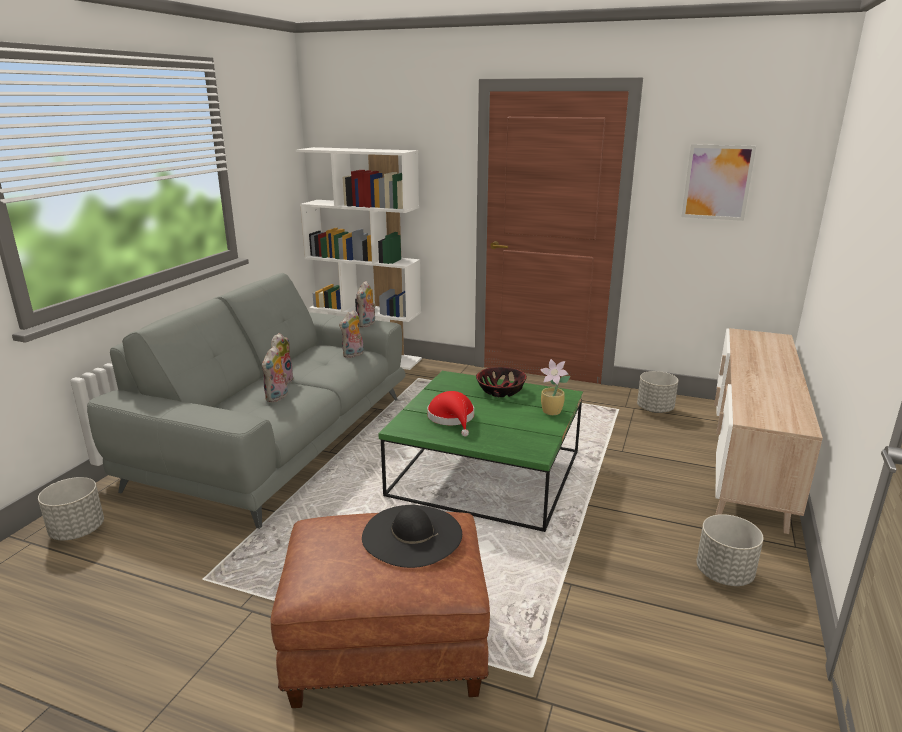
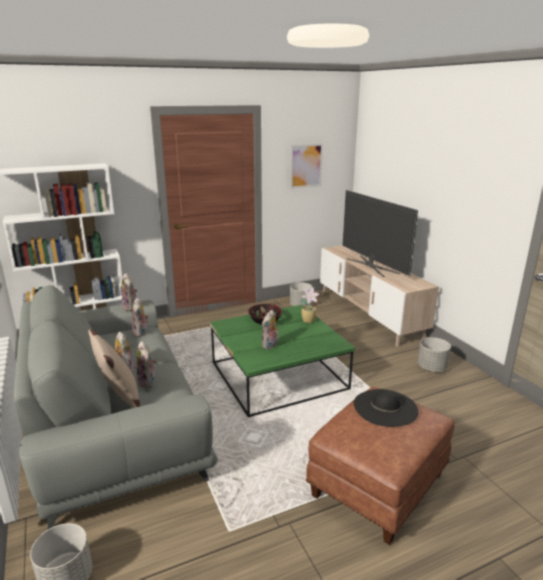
camera: 45 degrees left, 0 degrees up
red hat [427,391,474,436] -> plush toy [262,310,279,349]
none -> beige pillow [88,329,140,408]
none -> television [343,190,418,277]

